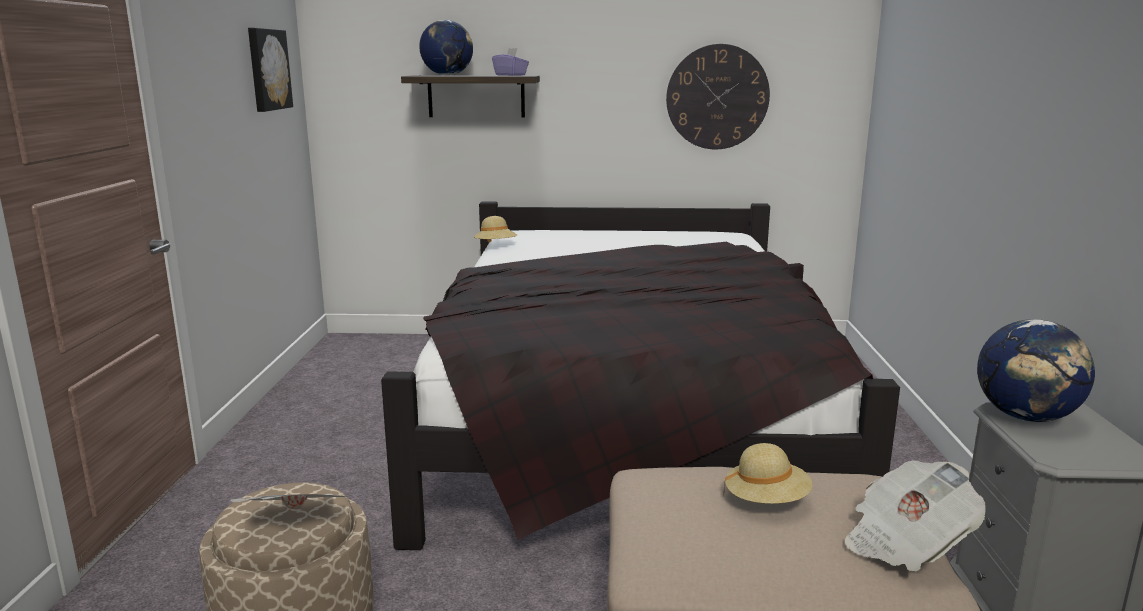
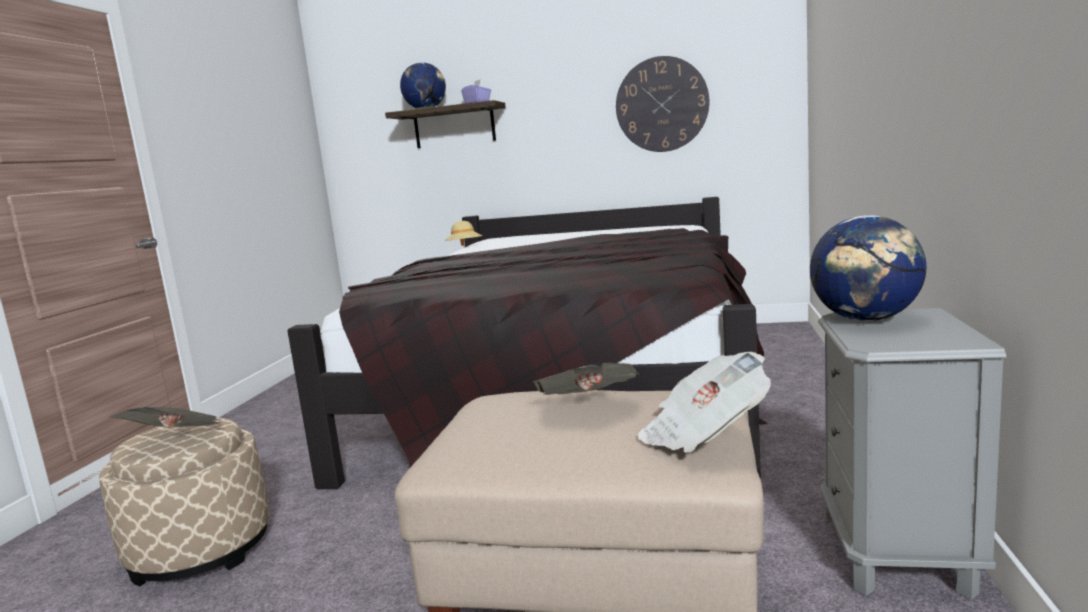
camera: 10 degrees right, 5 degrees down
picture [248,28,293,112] -> none
beige hat [723,443,812,504] -> newspaper [533,363,639,395]

